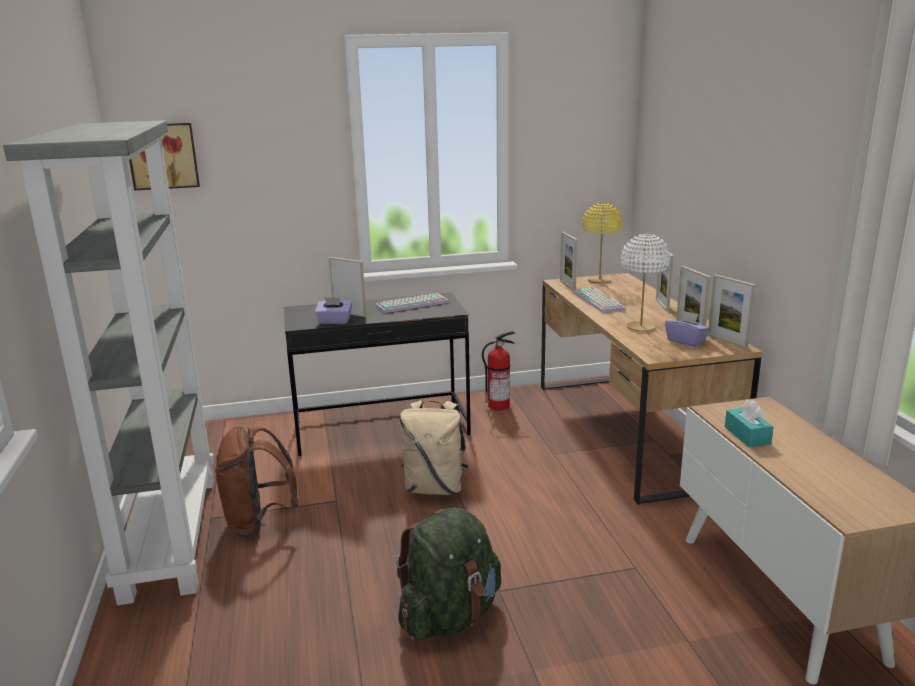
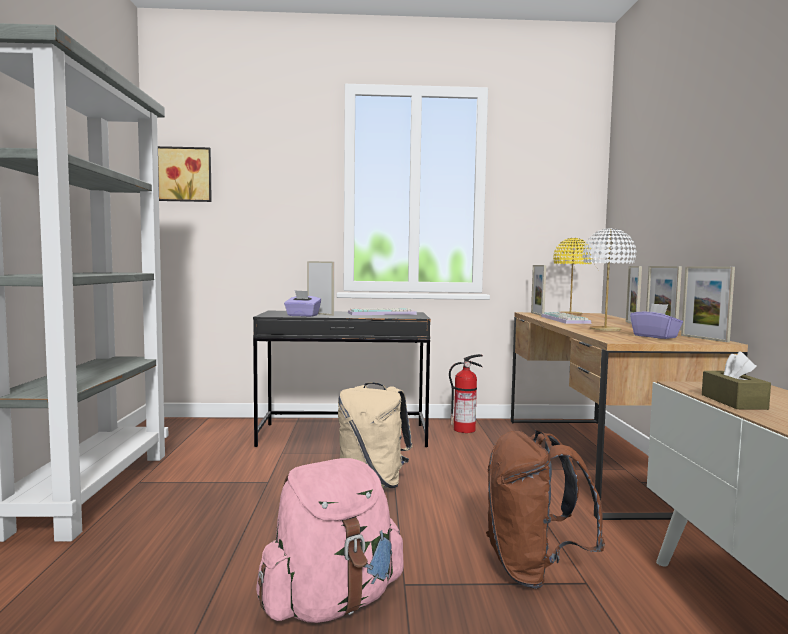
camera: 10 degrees right, 15 degrees down
brown backpack [215,426,299,537] -> brown backpack moved to [486,430,605,589]
green backpack [396,508,501,640] -> pink backpack [256,458,404,623]
turquoise tissue box [725,400,774,447] -> brown tissue box [702,351,771,410]

